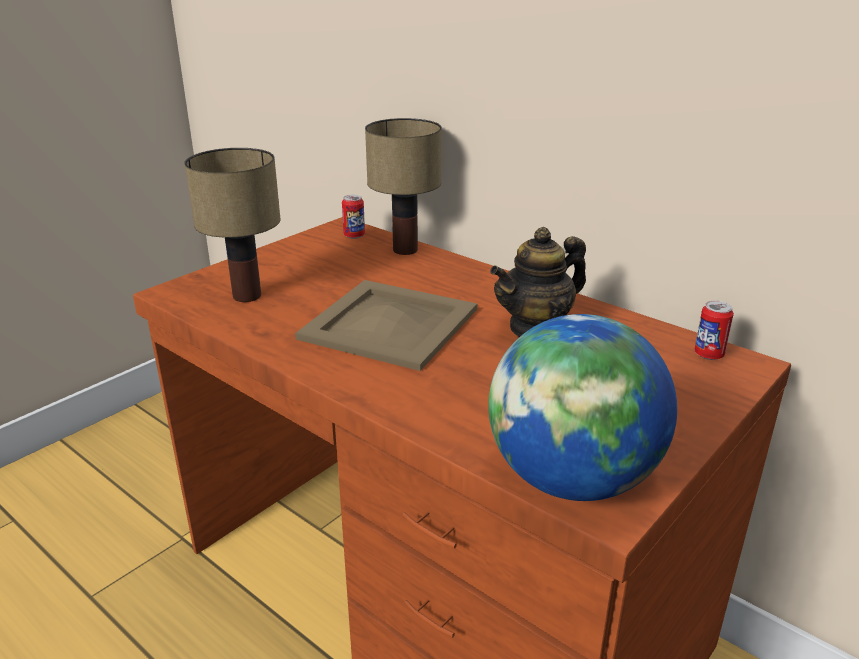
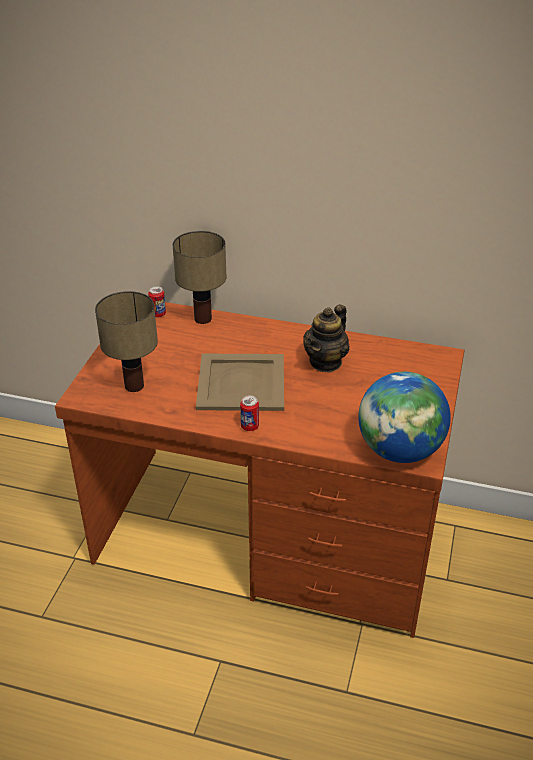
camera: 25 degrees left, 10 degrees up
can [694,301,734,360] -> can moved to [240,395,259,431]

